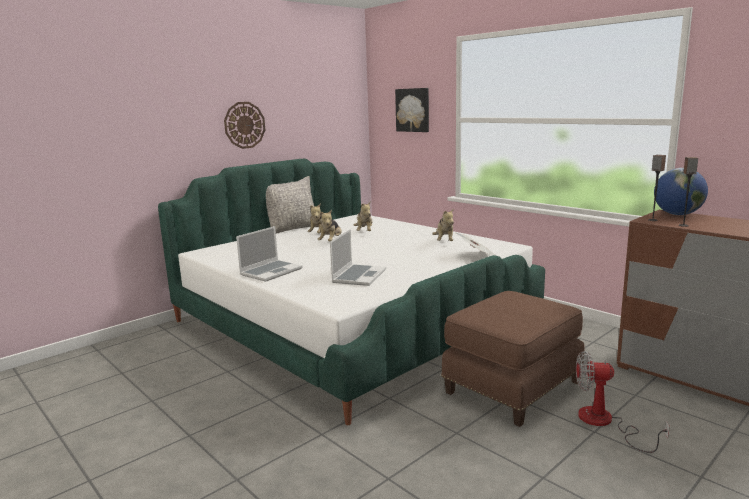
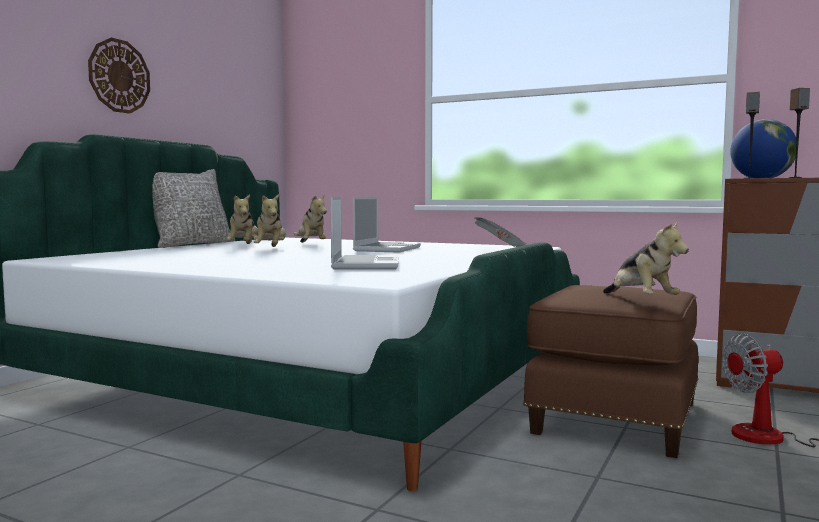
camera: 20 degrees left, 10 degrees down
laptop [236,226,302,282] -> laptop moved to [353,197,421,253]
picture [395,88,429,132] -> none
plush toy [432,208,454,241] -> plush toy moved to [603,221,689,295]

